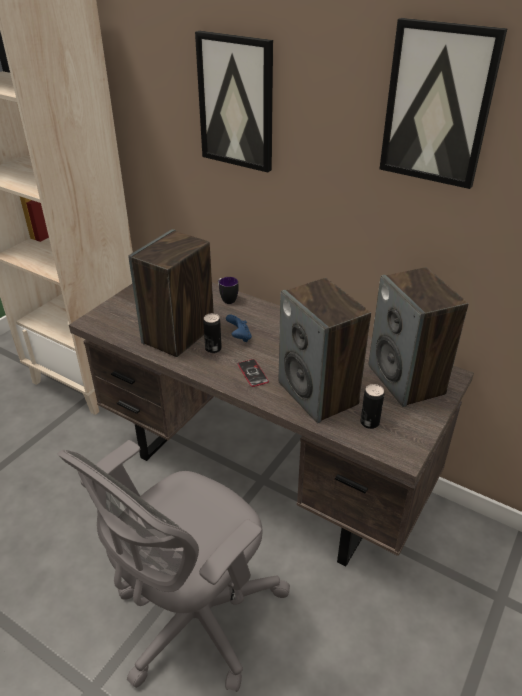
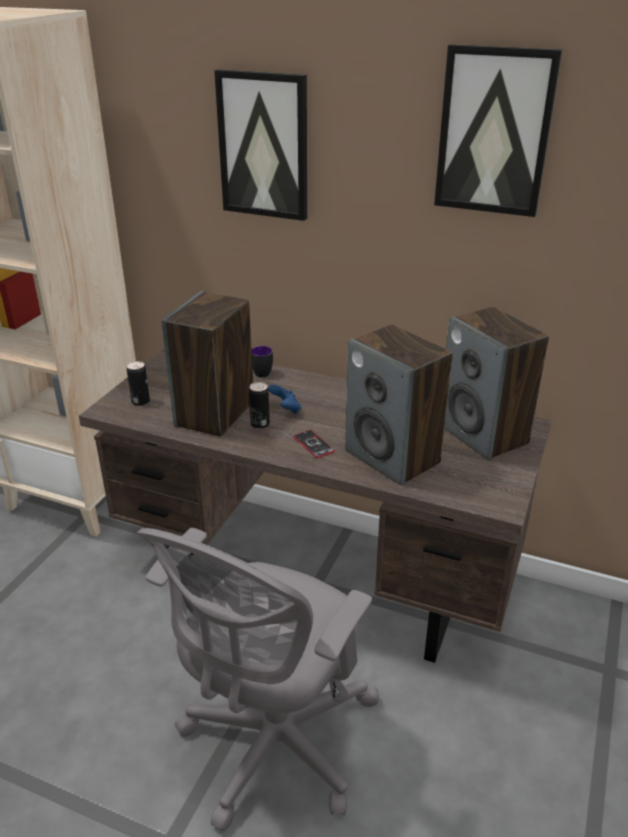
camera: 10 degrees left, 5 degrees down
can [360,384,384,429] -> can moved to [127,361,150,406]

